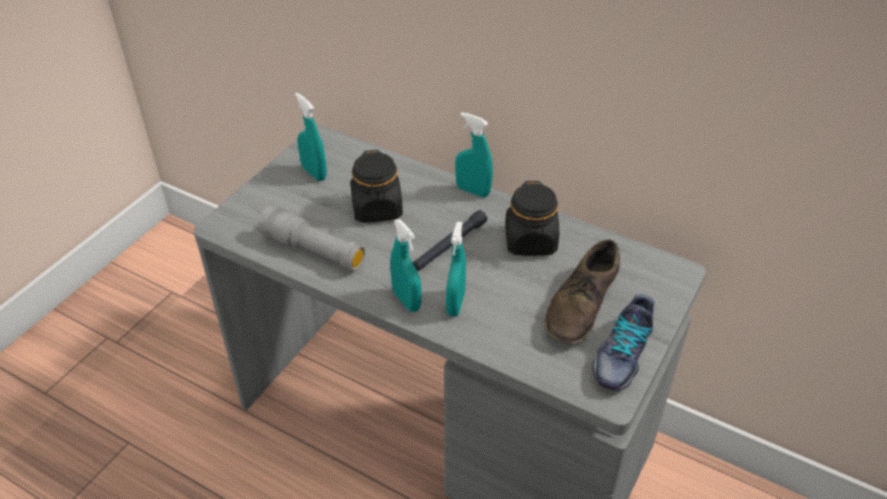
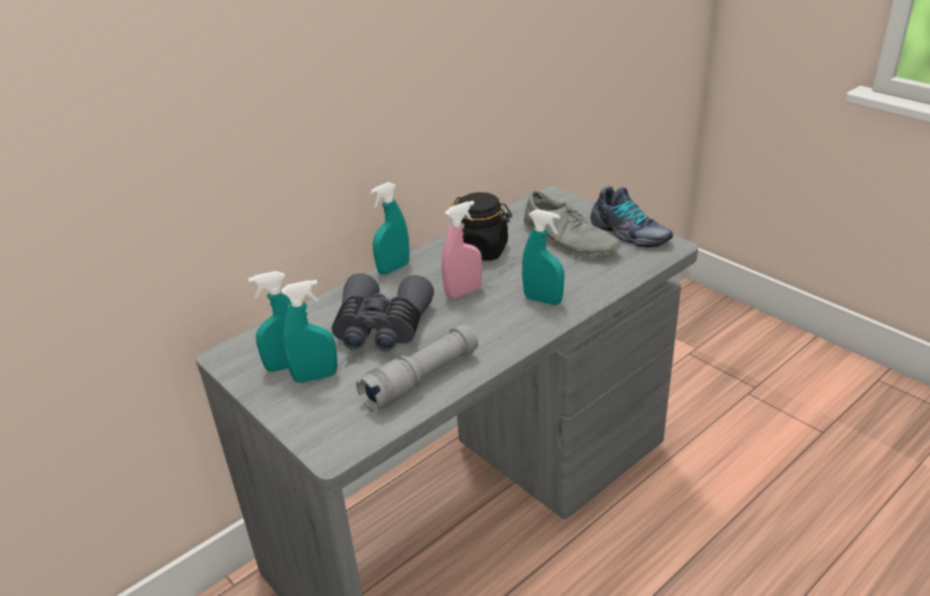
camera: 70 degrees left, 10 degrees down
black jar [350,150,403,223] -> grey binoculars [332,273,434,351]
turquoise spray bottle [390,219,421,312] -> turquoise spray bottle moved to [282,280,337,383]
black flashlight [413,210,487,271] -> pink spray bottle [442,201,482,299]
brown shoe [544,240,620,344] -> grey shoe [524,191,621,258]

